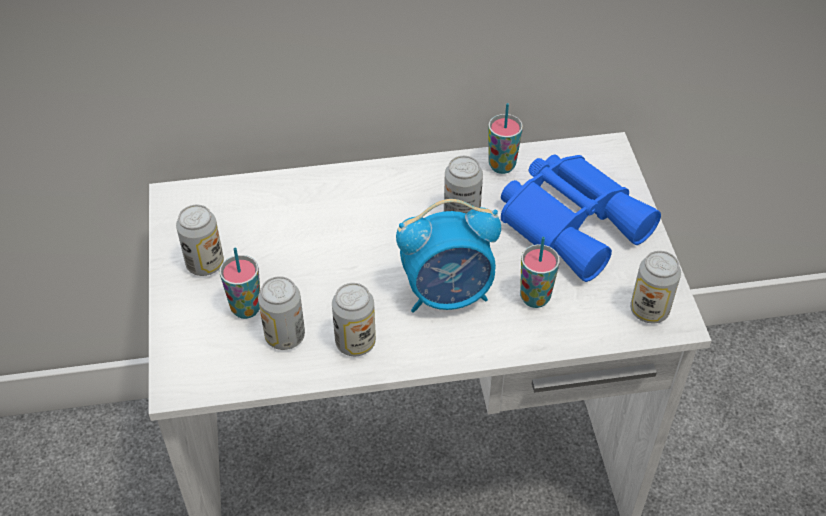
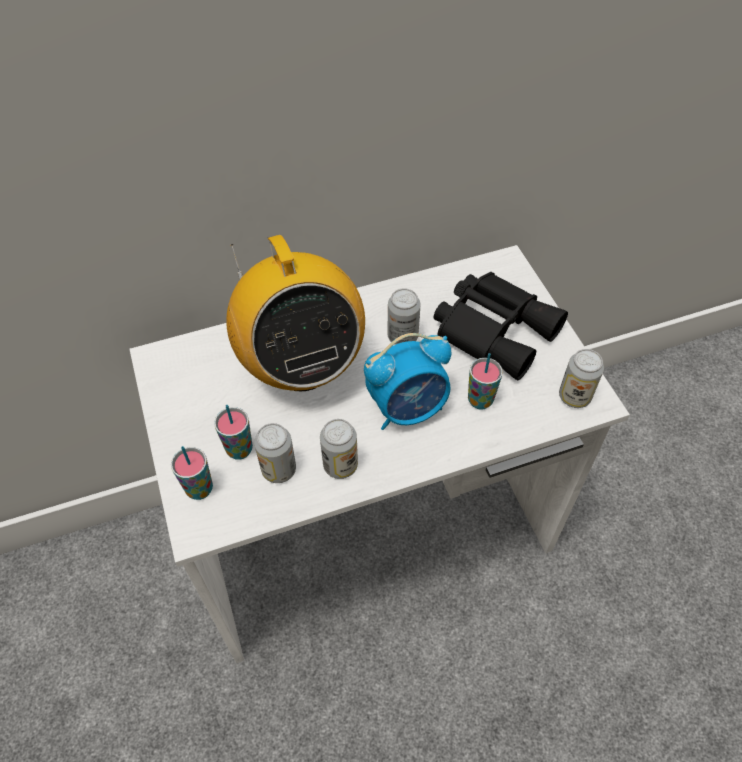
camera: 10 degrees left, 5 degrees up
can [176,205,224,276] -> none
cup [488,103,523,174] -> cup moved to [171,446,213,500]
blue binoculars [501,154,661,282] -> black binoculars [434,272,568,380]
none -> radio [226,235,365,391]

